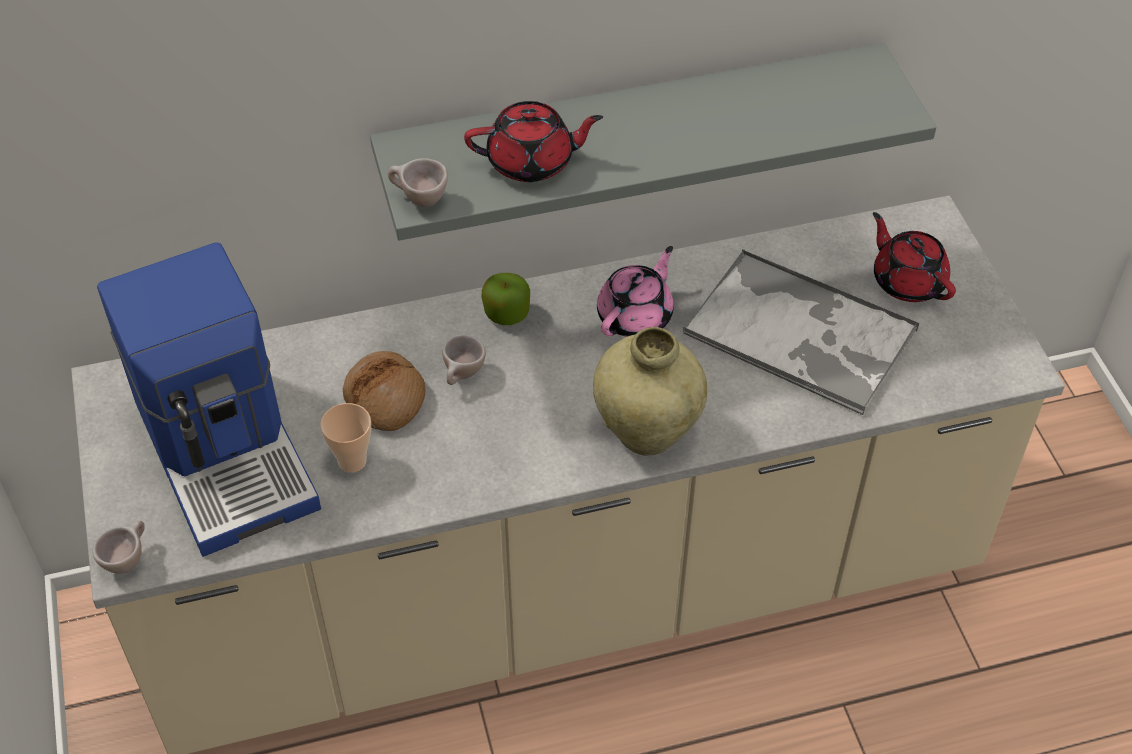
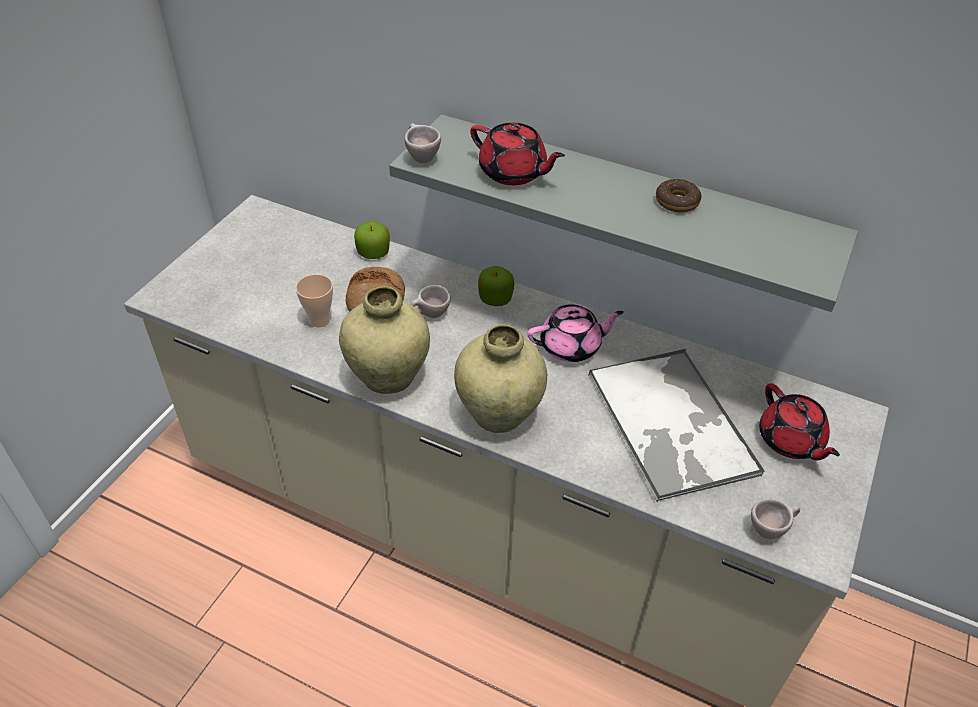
camera: 40 degrees right, 5 degrees down
beige cup [92,521,145,574] -> beige cup moved to [751,499,800,539]
coffee machine [97,242,321,557] -> none
red teapot [873,212,956,302] -> red teapot turned 150 degrees clockwise [759,383,840,460]
none -> beige vase [339,286,430,394]
none -> apple [354,221,390,259]
none -> donut [656,179,702,212]

